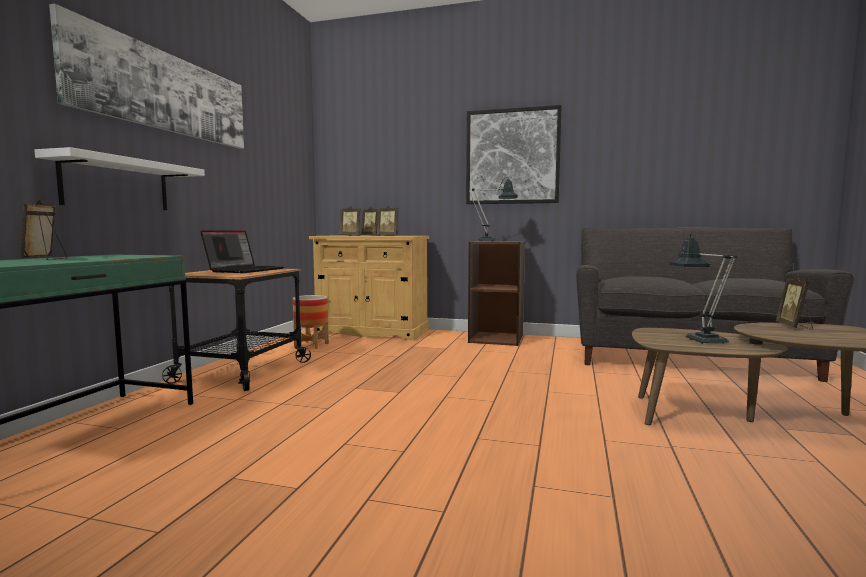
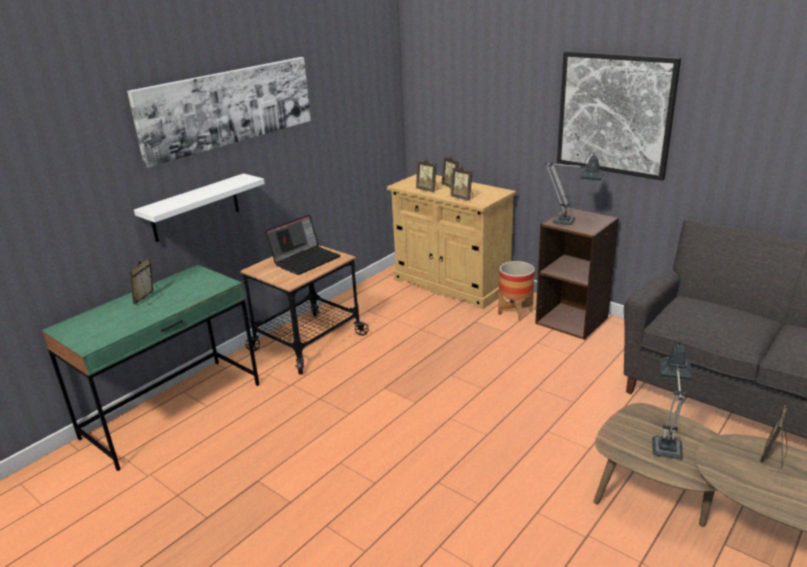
camera: 25 degrees right, 20 degrees up
planter [293,295,329,349] -> planter moved to [498,261,535,321]

